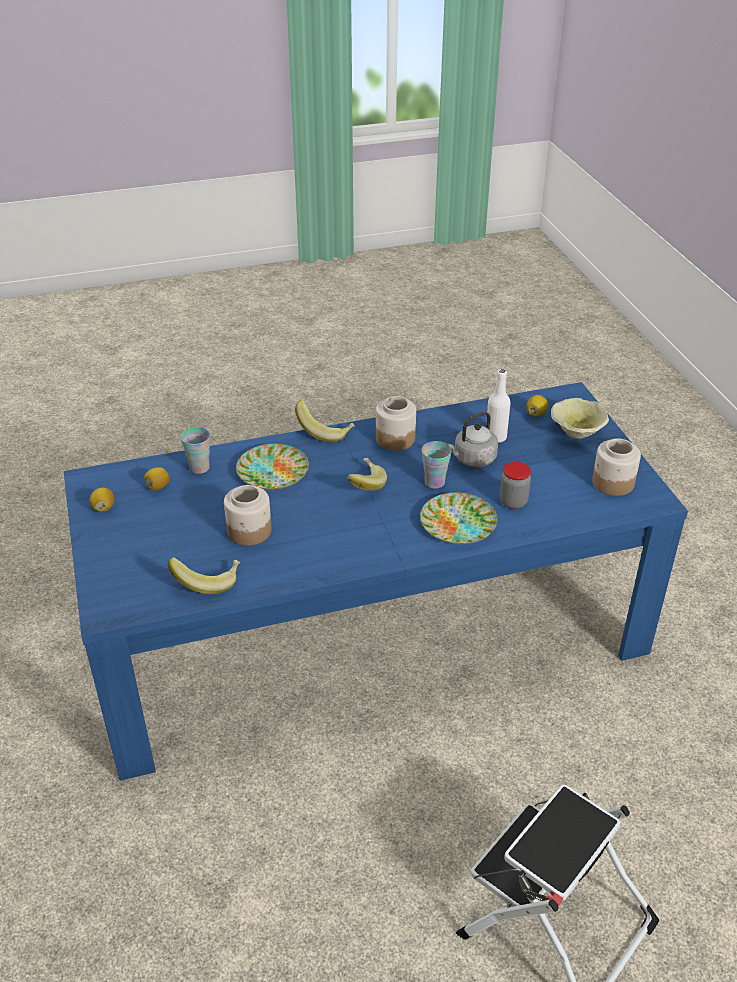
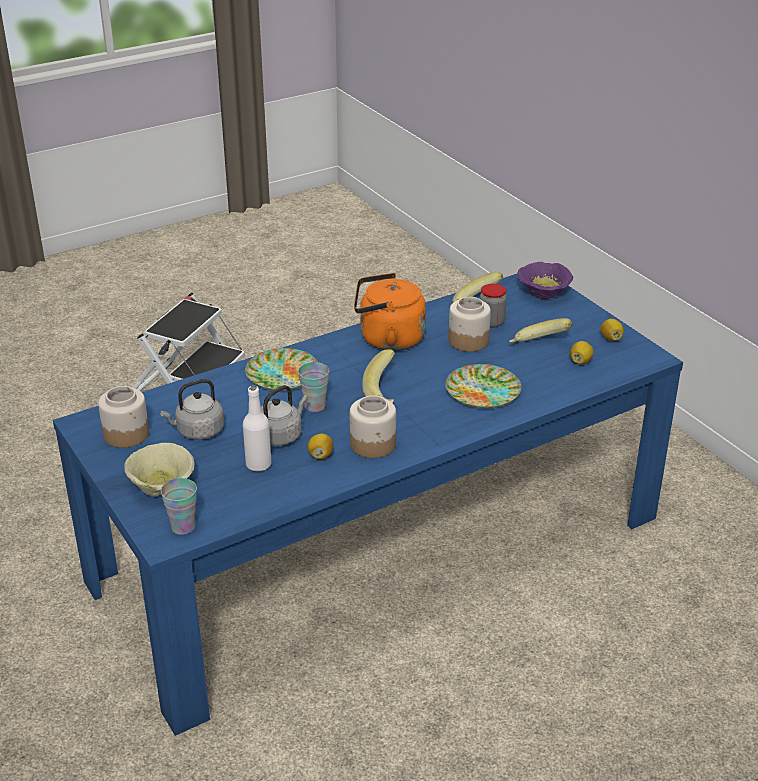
camera: 165 degrees right, 5 degrees down
cup [181,427,210,474] -> cup moved to [161,478,197,535]
banana [295,400,355,442] -> banana moved to [509,318,573,343]
jar [500,462,531,509] -> jar moved to [480,284,507,328]
lemon [526,395,548,417] -> lemon moved to [307,433,333,460]
none -> grey kettle [160,379,224,440]
none -> orange kettle [354,273,426,351]
none -> purple bowl [517,262,573,299]

